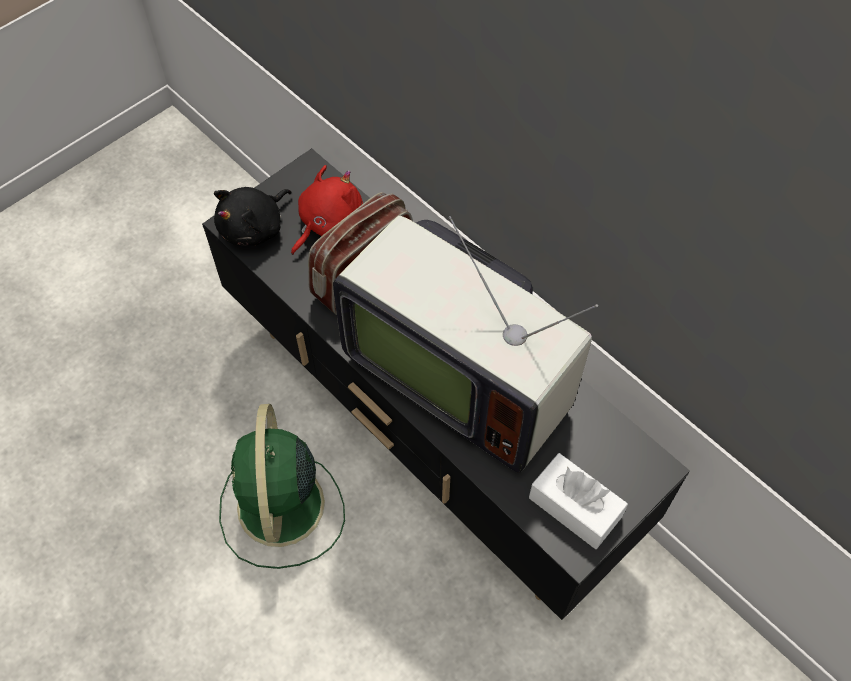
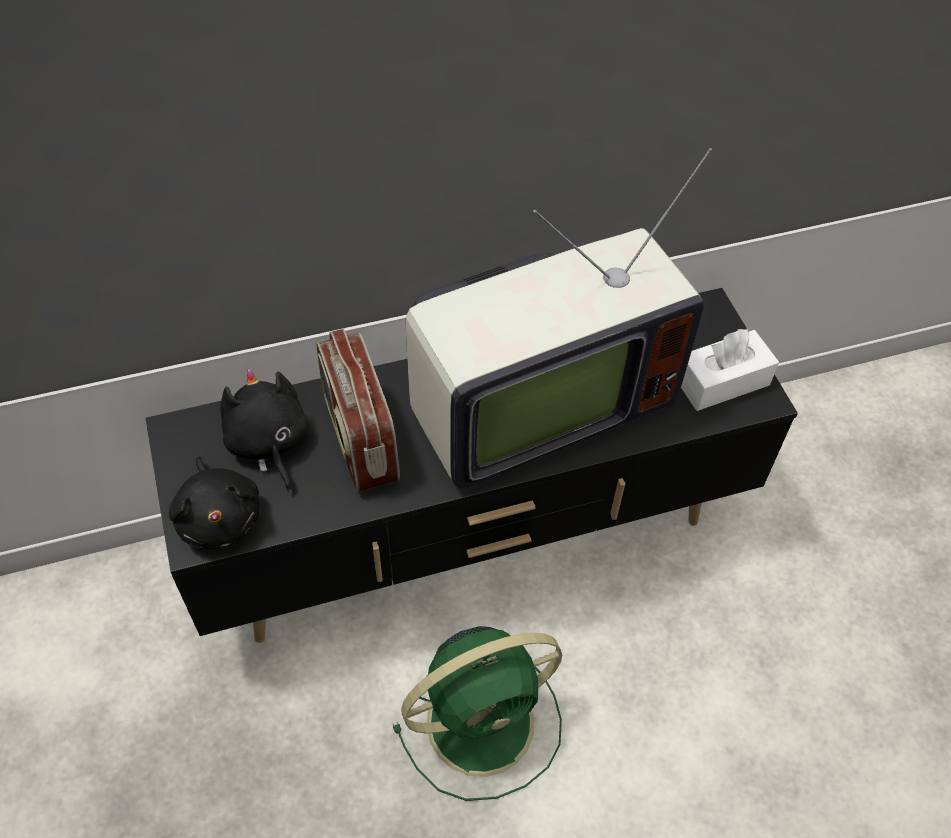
camera: 65 degrees left, 5 degrees down
green fan [219,404,345,569] -> green fan turned 45 degrees counterclockwise [393,626,562,801]
red plush toy [291,165,363,255] -> black plush toy [220,369,309,492]

